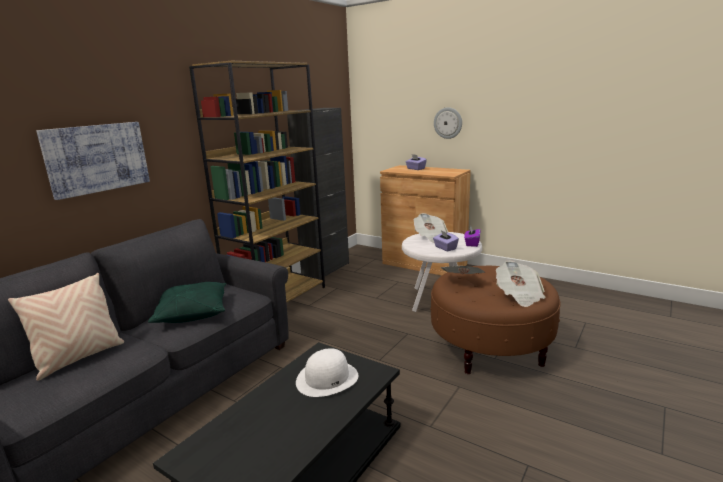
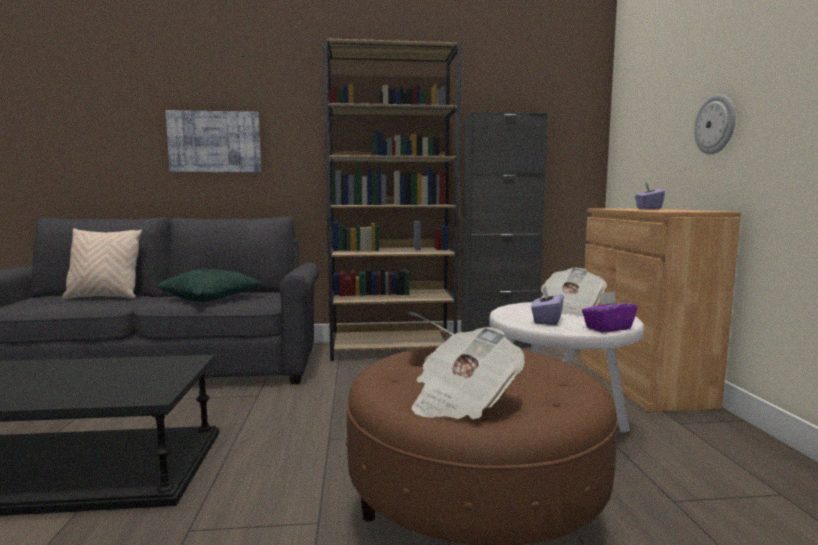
camera: 50 degrees right, 10 degrees down
white hat [296,348,358,397] -> none

